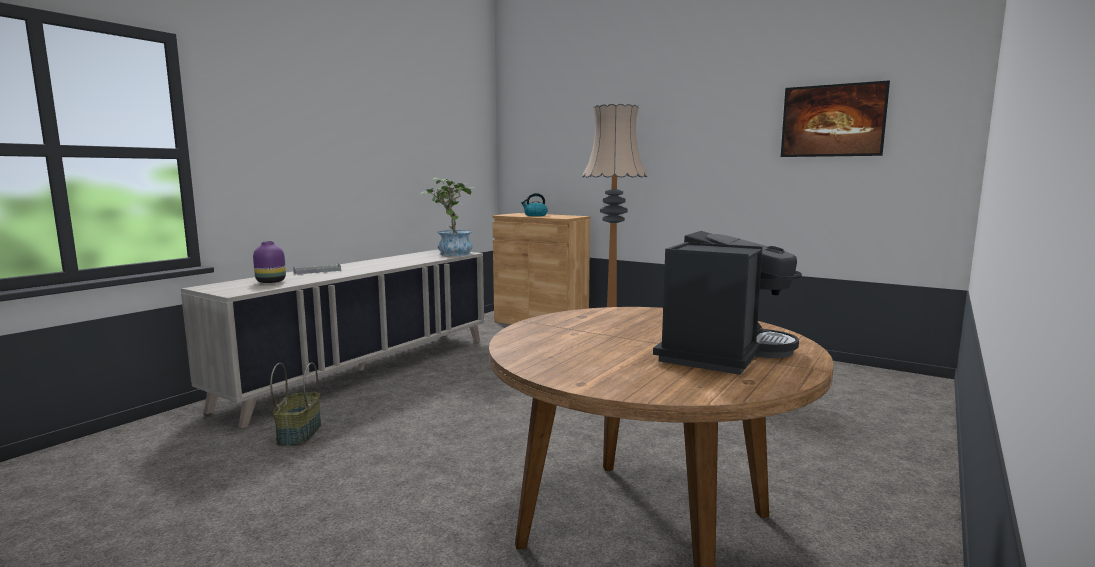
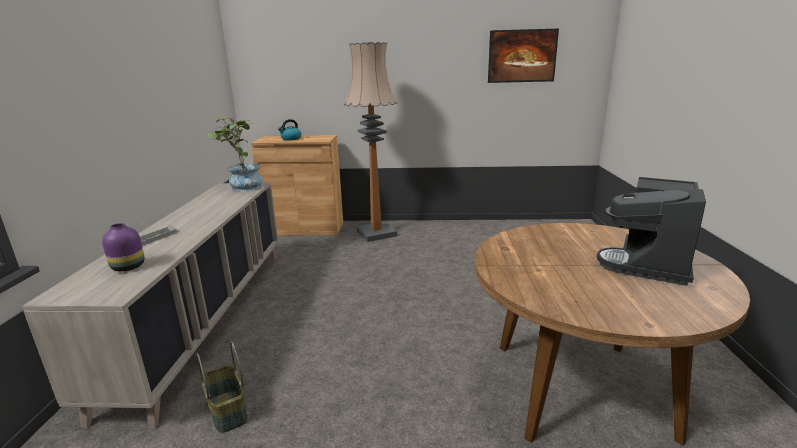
camera: 30 degrees left, 10 degrees up
coffee machine [653,231,802,375] -> coffee machine turned 150 degrees counterclockwise [597,177,706,286]

